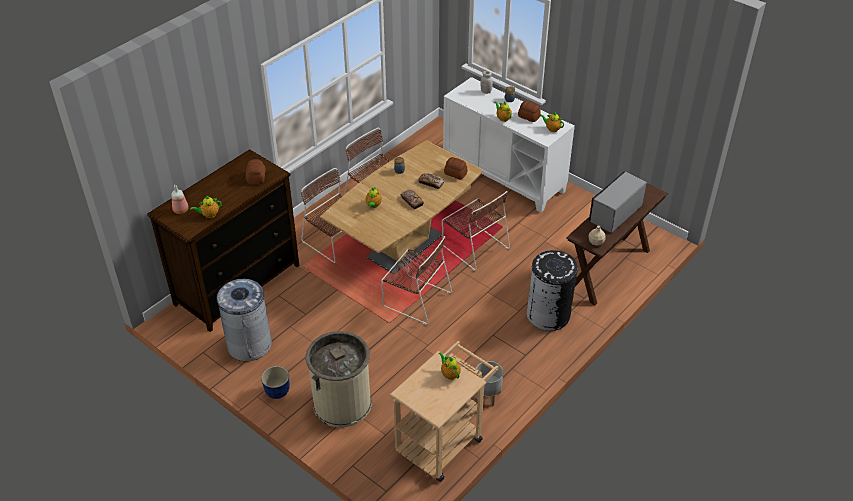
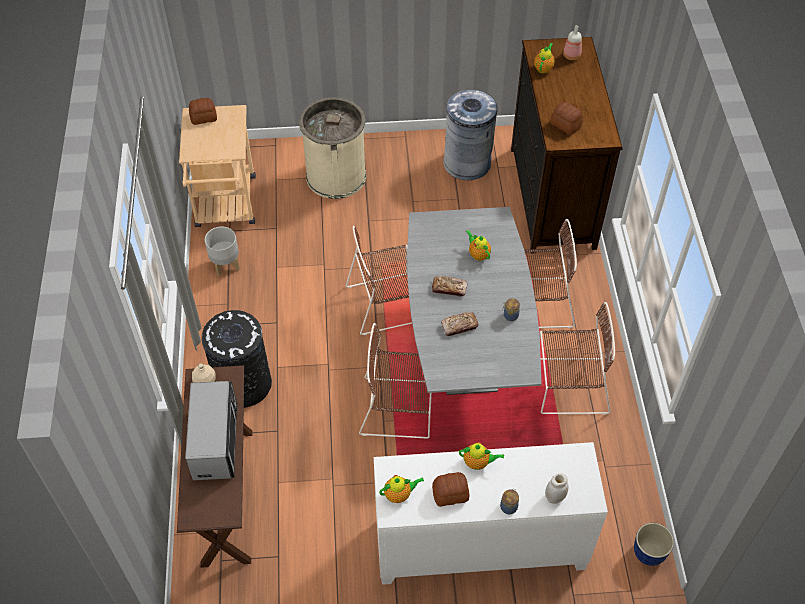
camera: 135 degrees right, 10 degrees up
planter [261,366,290,399] -> planter moved to [634,523,674,566]
brown dining table [320,140,483,274] -> grey dining table [407,207,542,395]
teapot [439,352,461,380] -> none
bread [444,157,468,179] -> bread moved to [189,98,217,125]

